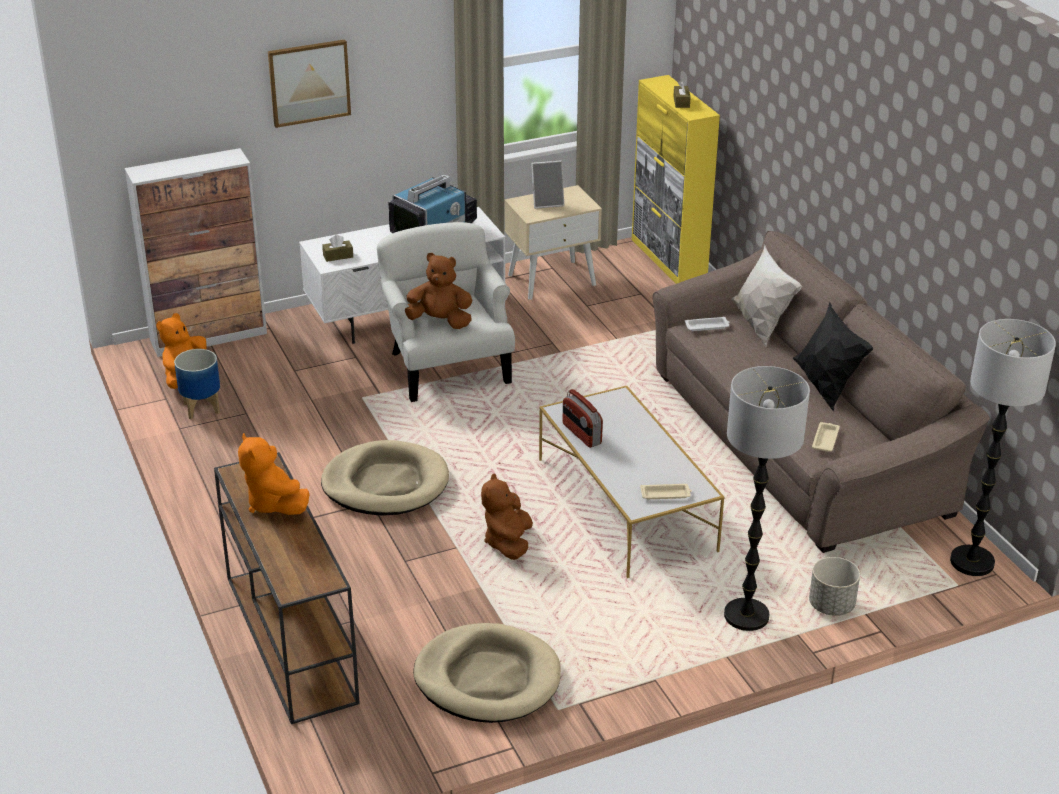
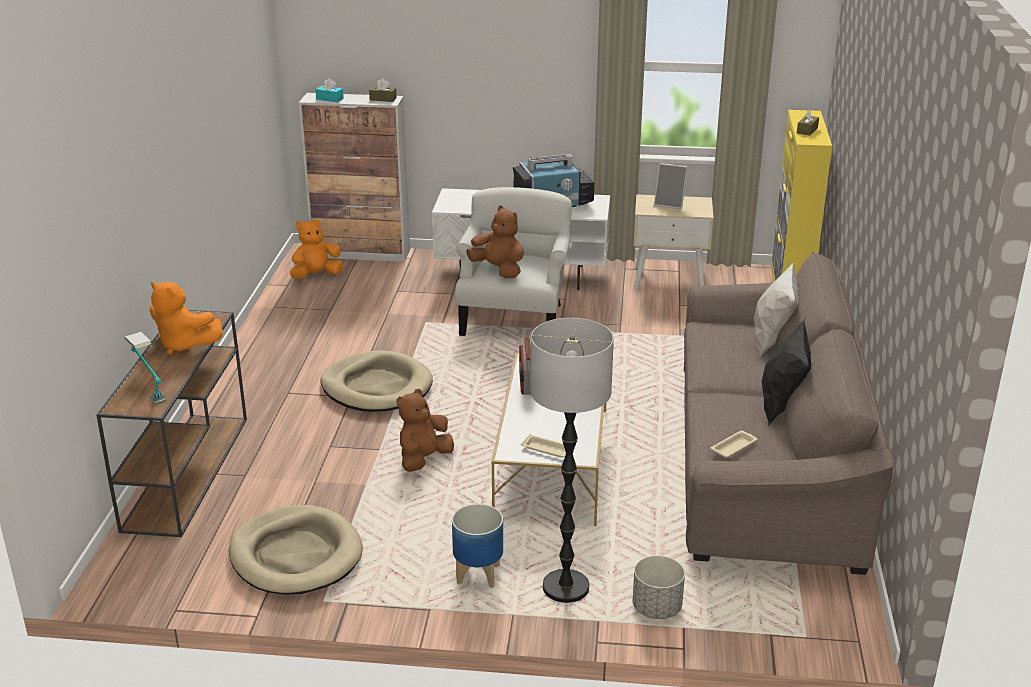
camera: 30 degrees right, 5 degrees down
planter [174,349,220,419] -> planter moved to [452,504,503,588]
orange plush toy [238,433,309,515] -> orange plush toy turned 60 degrees counterclockwise [150,281,223,355]
picture [268,39,351,128] -> none
brown tissue box [322,235,353,262] -> brown tissue box moved to [369,79,397,102]
white tray [684,317,730,331] -> none
floor lamp [950,319,1056,576] -> none
none -> table lamp [125,332,167,404]
none -> turquoise tissue box [316,78,344,102]

